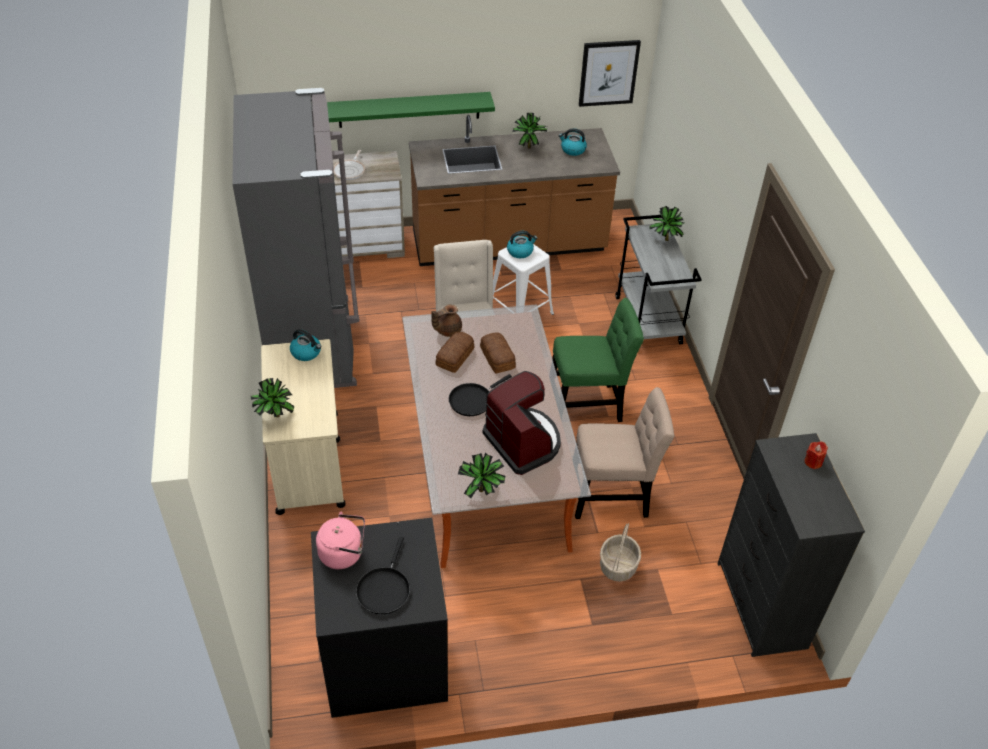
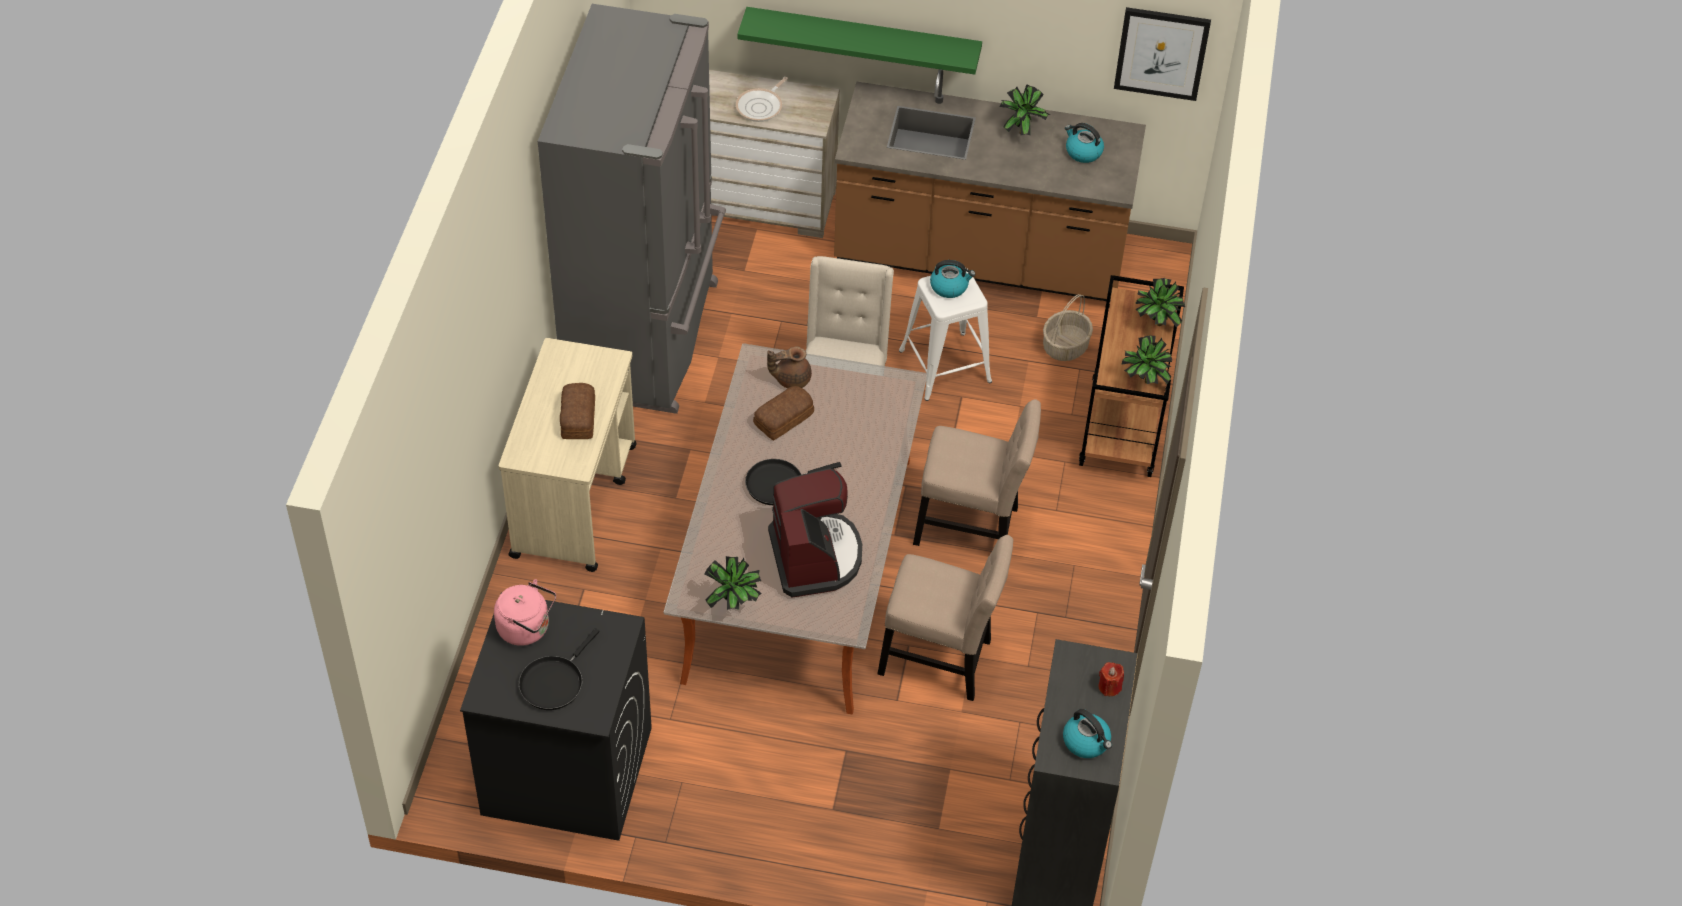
camera: 20 degrees right, 5 degrees up
potted plant [251,378,294,417] -> potted plant moved to [1122,335,1172,384]
kettle [290,329,321,361] -> kettle moved to [1063,709,1112,758]
bread [480,332,516,374] -> bread moved to [560,383,595,439]
green chair [552,298,644,422] -> beige chair [913,399,1041,546]
basket [600,523,641,582] -> basket moved to [1043,294,1093,361]
grey cart [615,215,702,344] -> brown cart [1079,275,1184,477]

